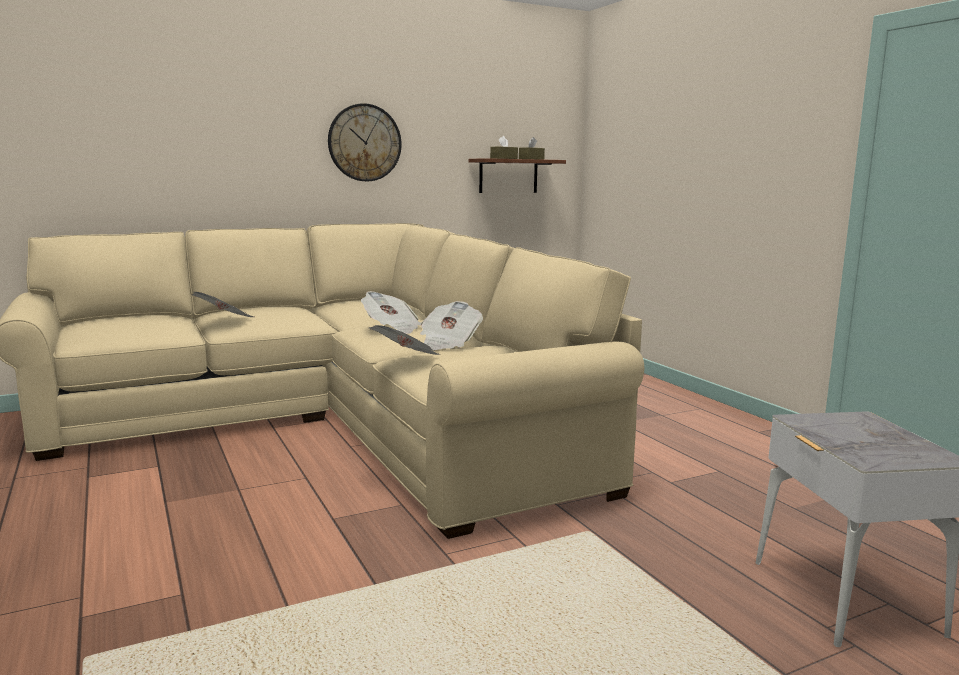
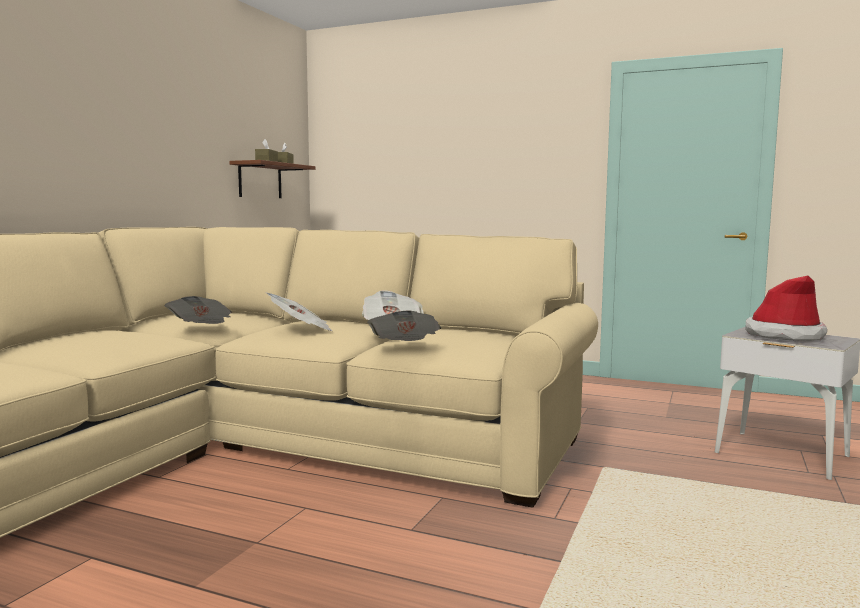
camera: 40 degrees left, 5 degrees down
newspaper [192,292,254,317] -> newspaper moved to [165,296,232,324]
wall clock [328,103,402,181] -> none
none -> hat [745,276,827,341]

